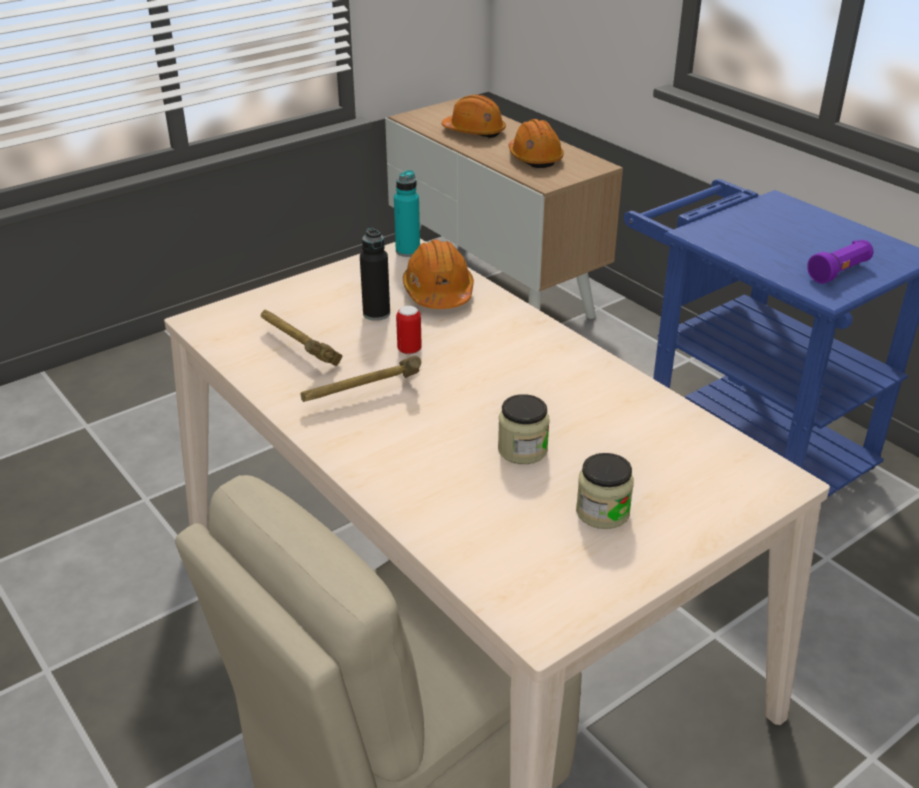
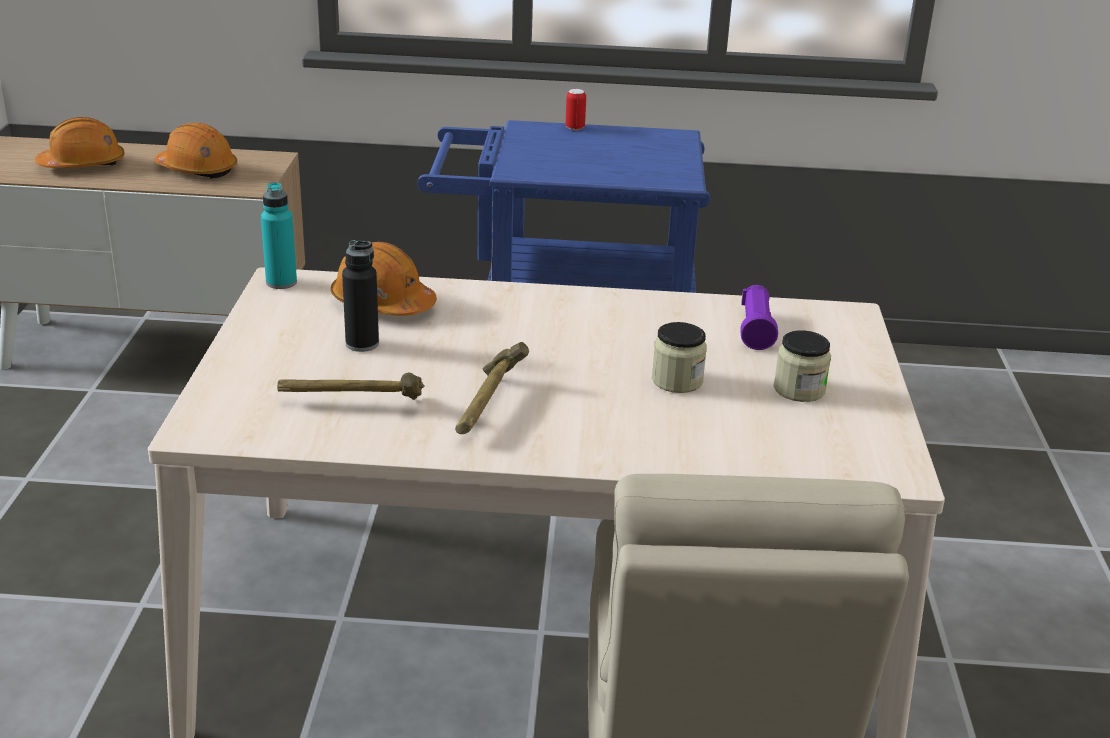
camera: 50 degrees left, 5 degrees down
can [396,306,422,355] -> can moved to [565,89,586,130]
purple flashlight [807,240,873,284] -> purple flashlight moved to [741,285,778,350]

